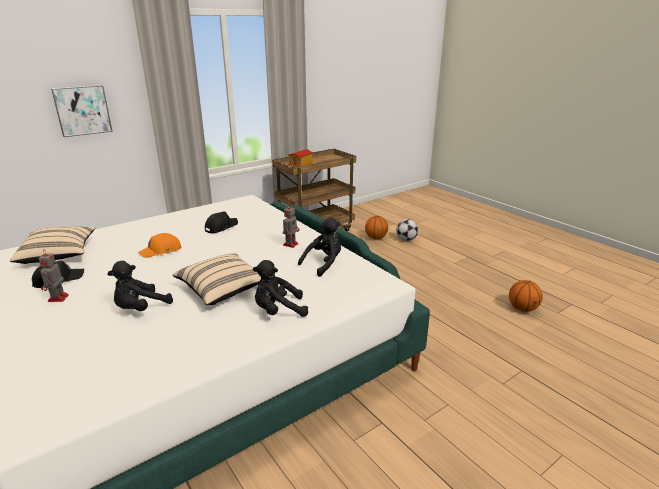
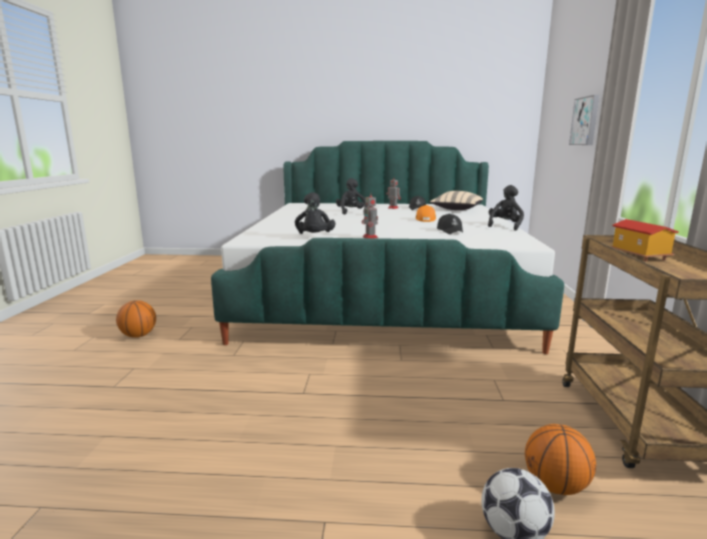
camera: 130 degrees right, 10 degrees down
beige pillow [173,253,261,305] -> none
black plush toy [253,260,308,317] -> black plush toy moved to [488,185,524,231]
basketball [509,280,543,312] -> basketball moved to [116,300,156,338]

